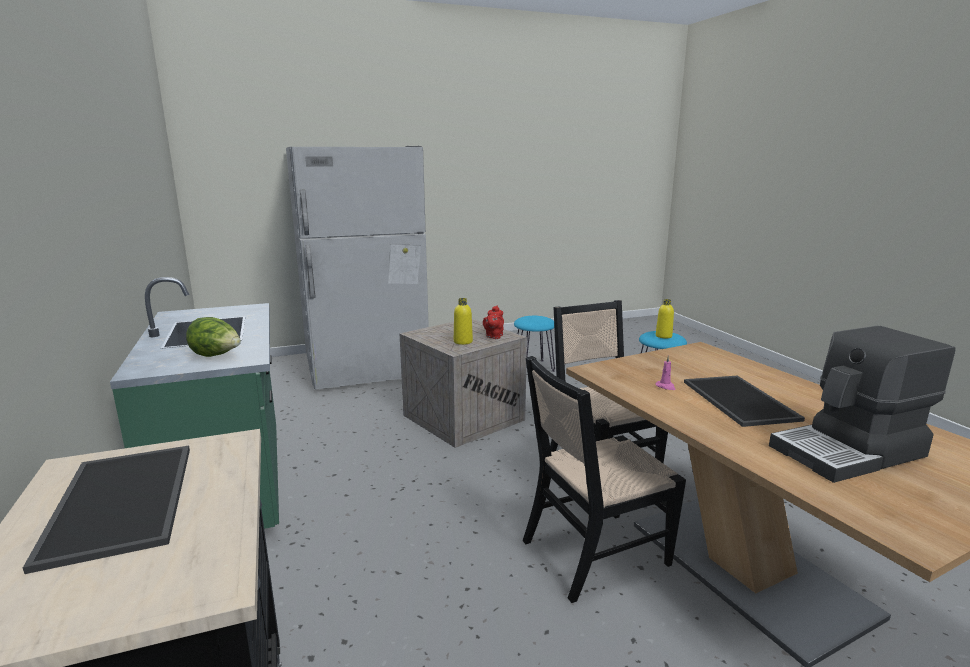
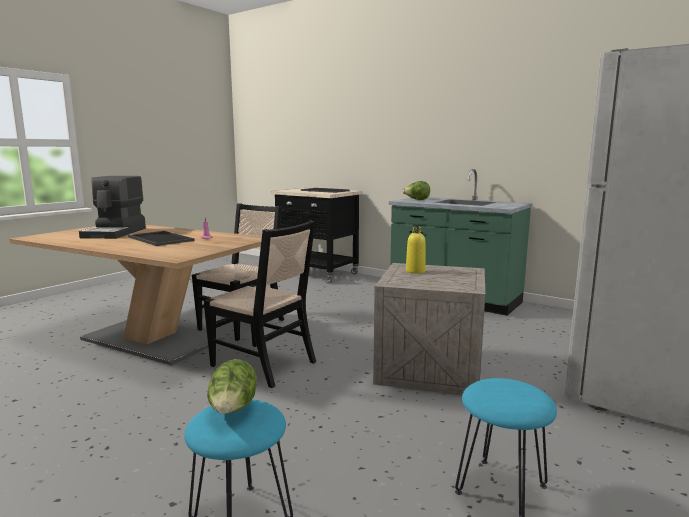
camera: 145 degrees right, 5 degrees down
red teapot [483,306,504,339] -> none
yellow bottle [656,299,674,338] -> lettuce [207,359,257,414]
coffee machine [769,326,956,483] -> coffee machine turned 150 degrees clockwise [79,176,146,239]

